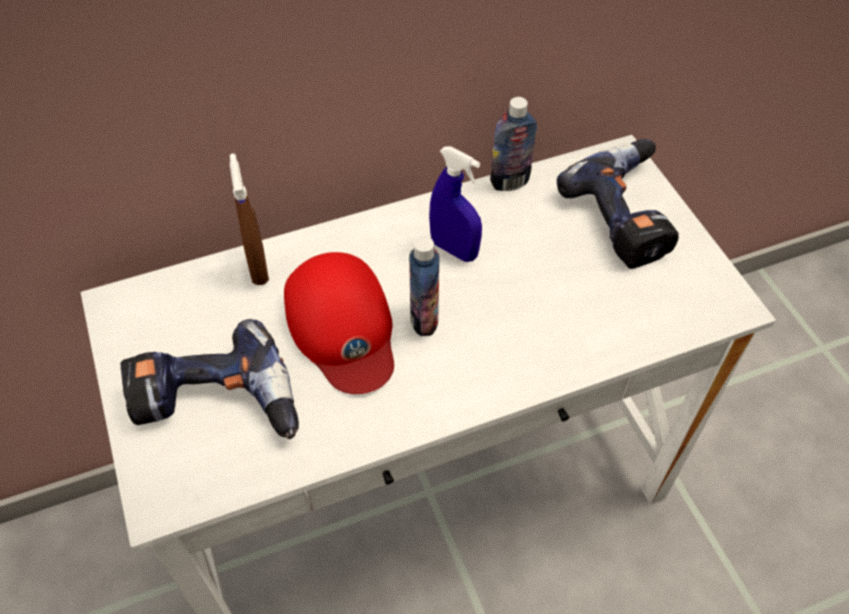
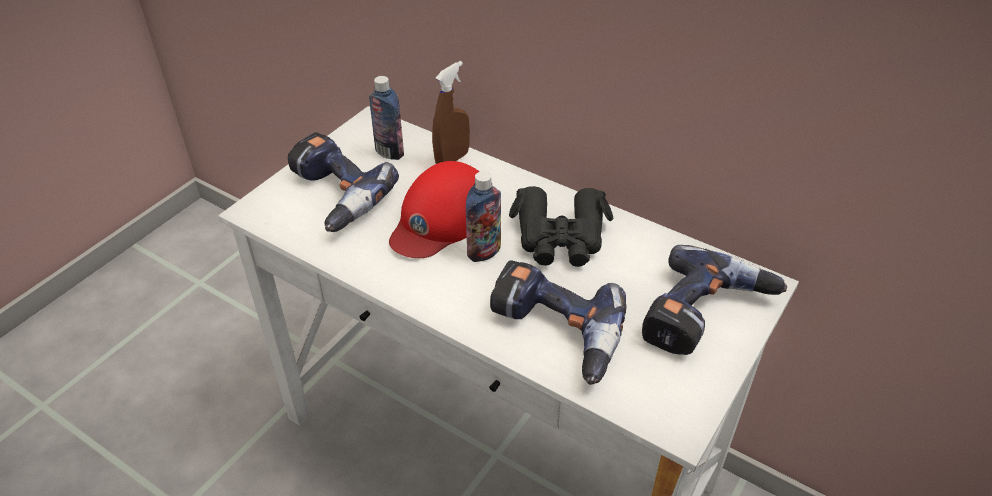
camera: 55 degrees right, 10 degrees down
blue spray bottle [429,146,482,262] -> black binoculars [509,186,613,267]
bottle [490,97,537,191] -> bottle moved to [369,76,404,160]
none -> power drill [490,260,626,385]

